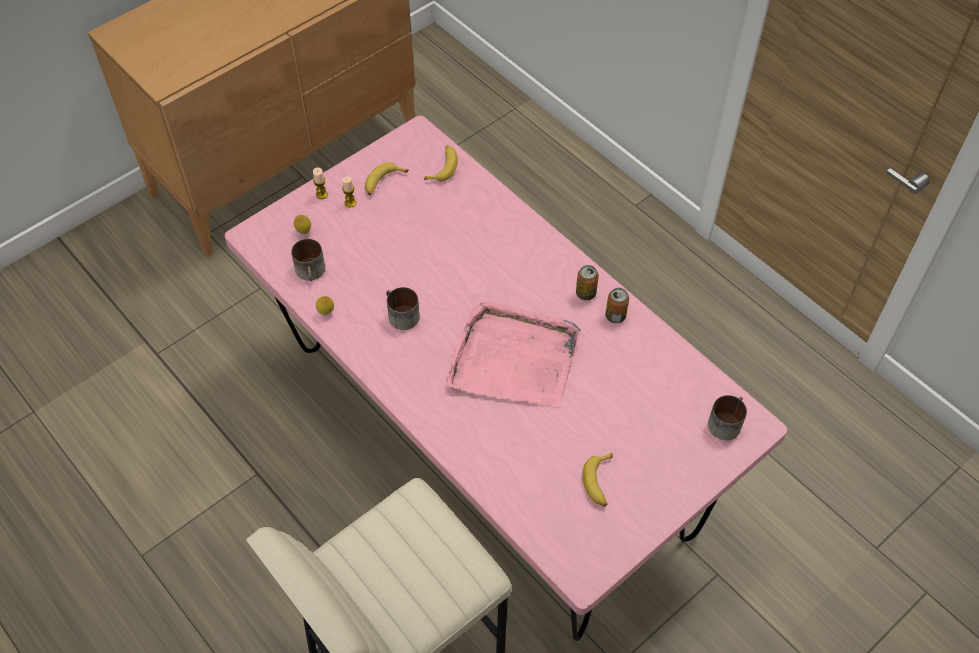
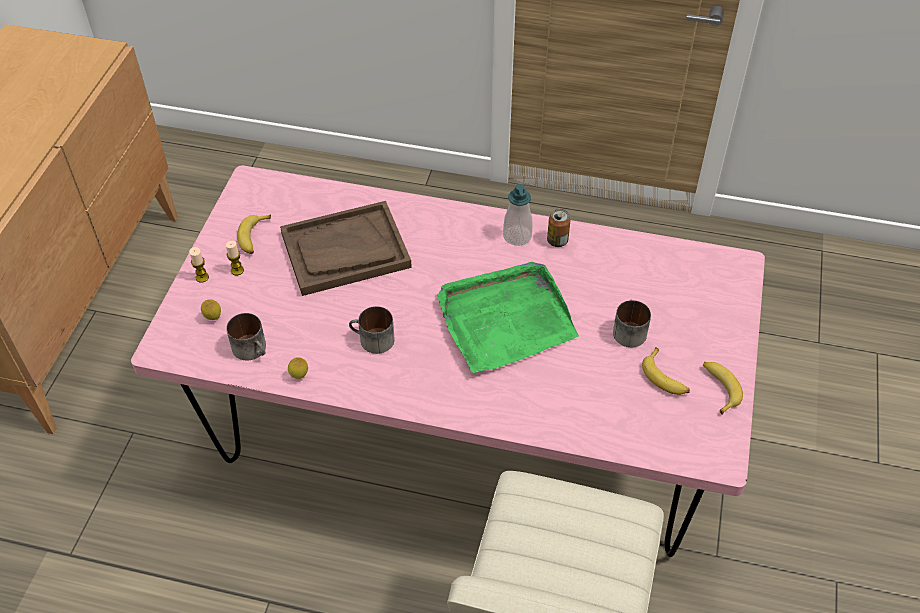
camera: 35 degrees left, 5 degrees down
banana [424,145,458,181] -> banana moved to [703,362,743,414]
pink tray [446,301,581,406] -> green tray [437,262,579,373]
can [576,265,599,300] -> soap dispenser [503,184,533,246]
mug [708,395,747,440] -> mug moved to [613,300,651,347]
none -> brown tray [280,201,412,296]

